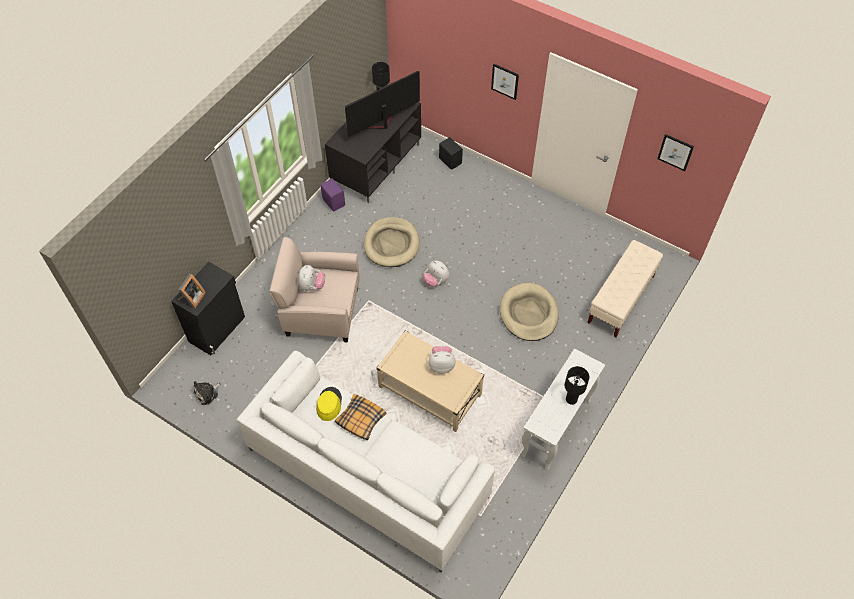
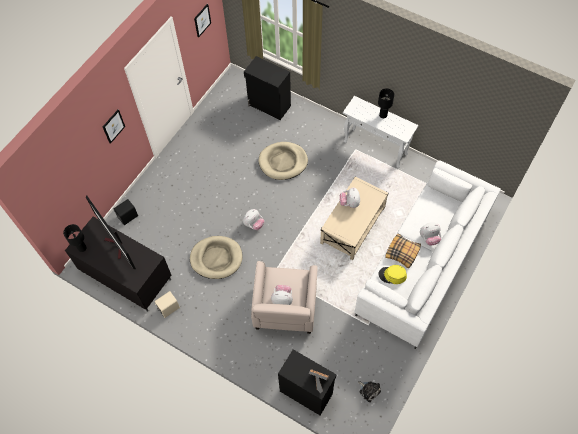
camera: 90 degrees left, 5 degrees up
purple speaker [321,178,345,212] -> beige speaker [154,291,180,318]
beige bench [587,240,663,338] -> black cabinet [244,56,291,120]
none -> plush toy [420,222,441,245]

